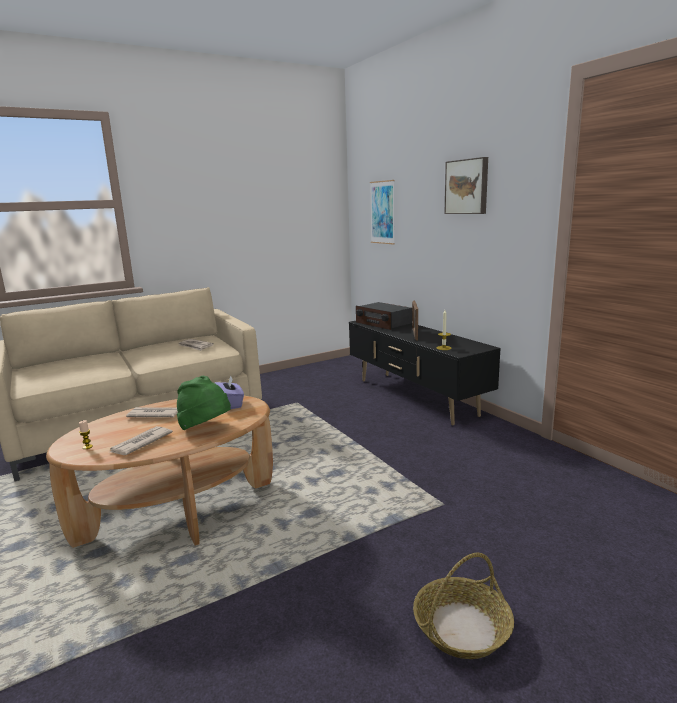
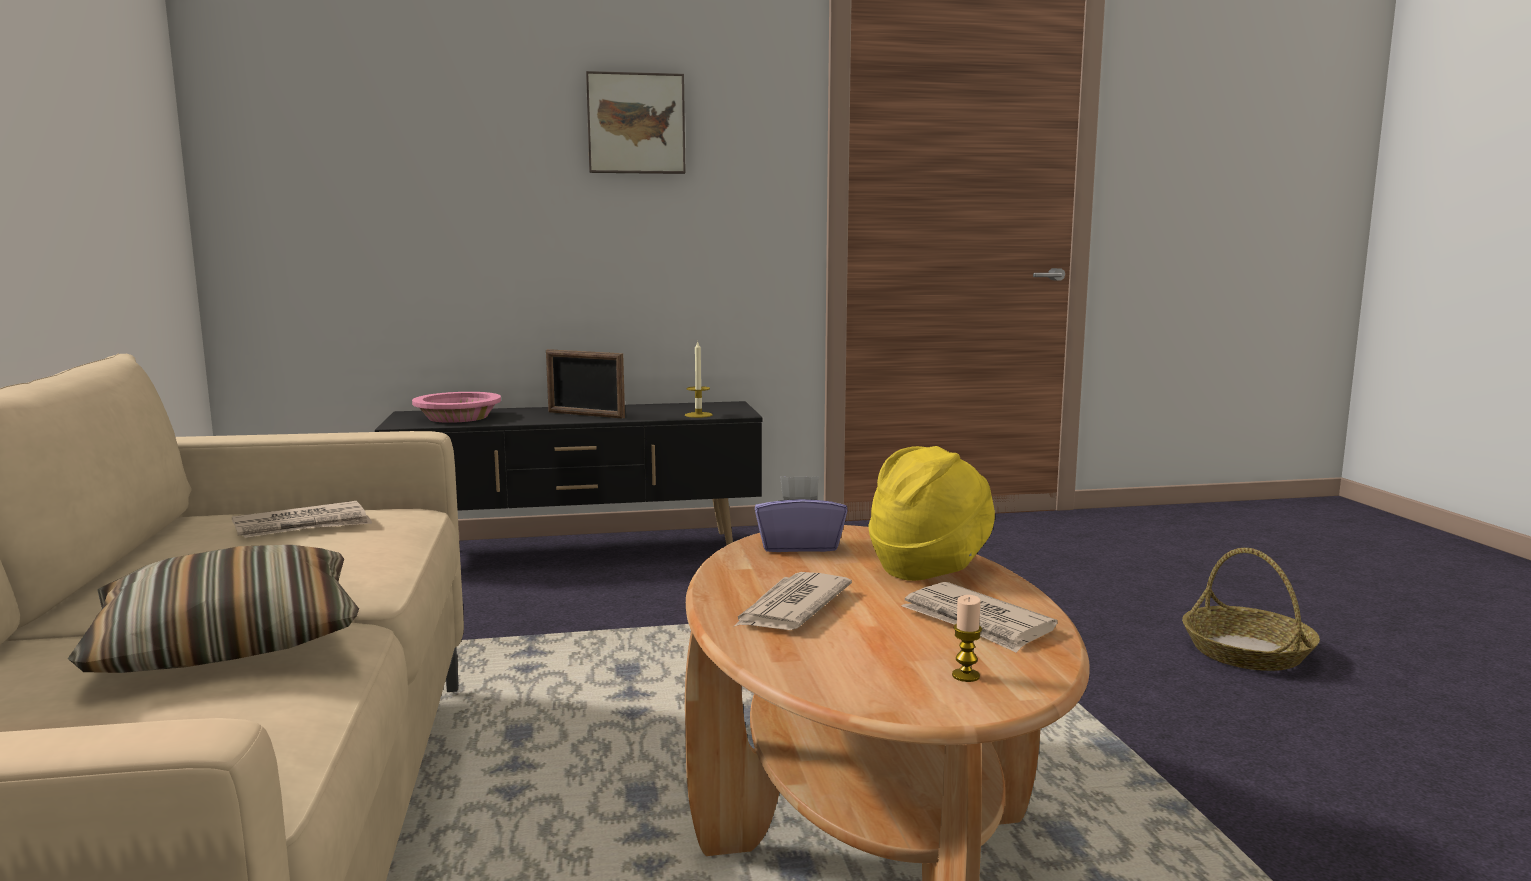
camera: 70 degrees left, 5 degrees down
green hat [177,376,231,430] -> yellow hat [868,446,995,581]
radio [356,302,412,330] -> pink bowl [412,392,501,423]
picture [370,180,395,245] -> none
none -> pillow [68,545,359,673]

